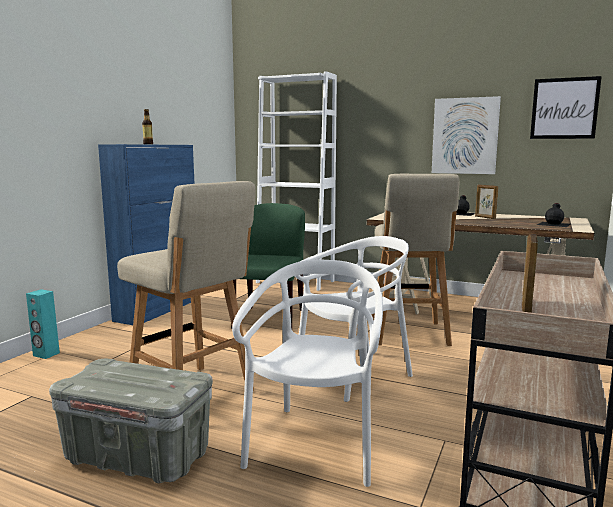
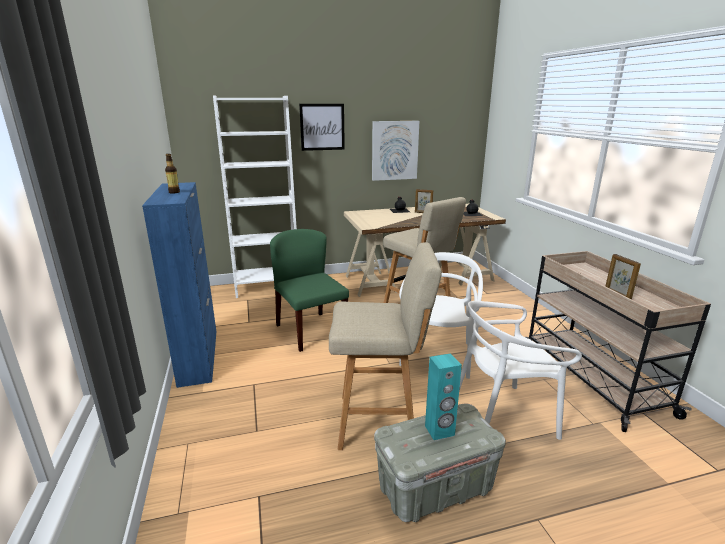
camera: 40 degrees left, 10 degrees up
turquoise speaker [26,289,60,359] -> turquoise speaker moved to [425,353,462,440]
white chair [232,260,383,487] -> white chair turned 75 degrees counterclockwise [459,301,582,440]
picture [530,76,602,139] -> picture moved to [299,104,345,151]

